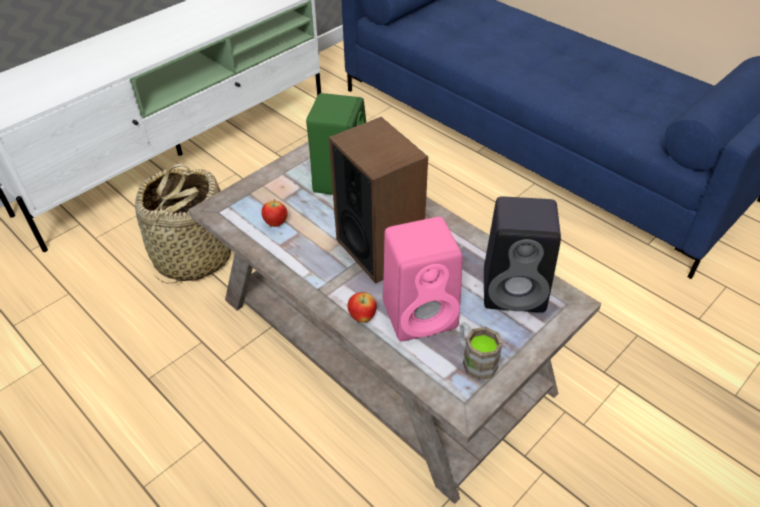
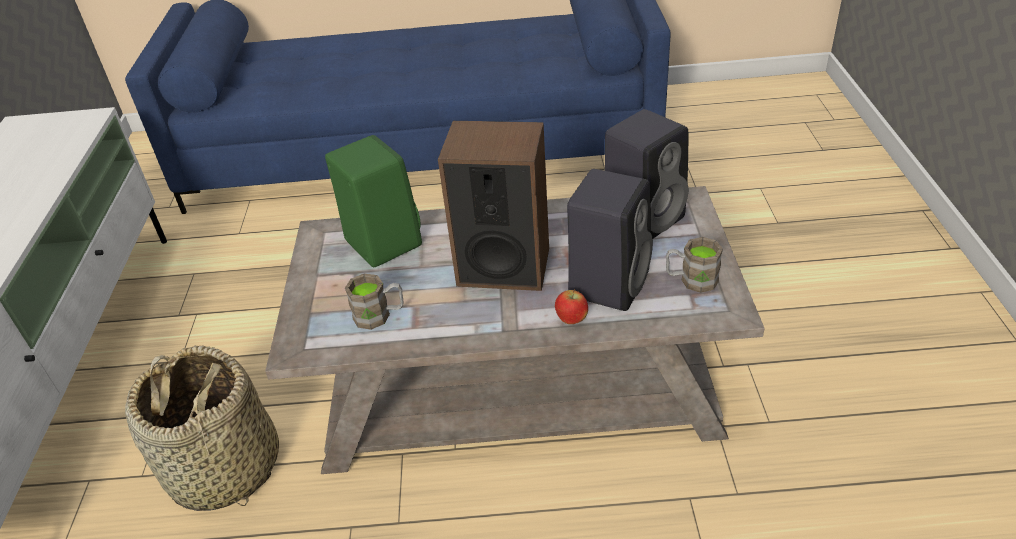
camera: 45 degrees left, 5 degrees down
apple [261,199,288,227] -> brown mug [345,273,404,330]
pink speaker [383,217,463,341] -> black speaker [567,169,653,311]

